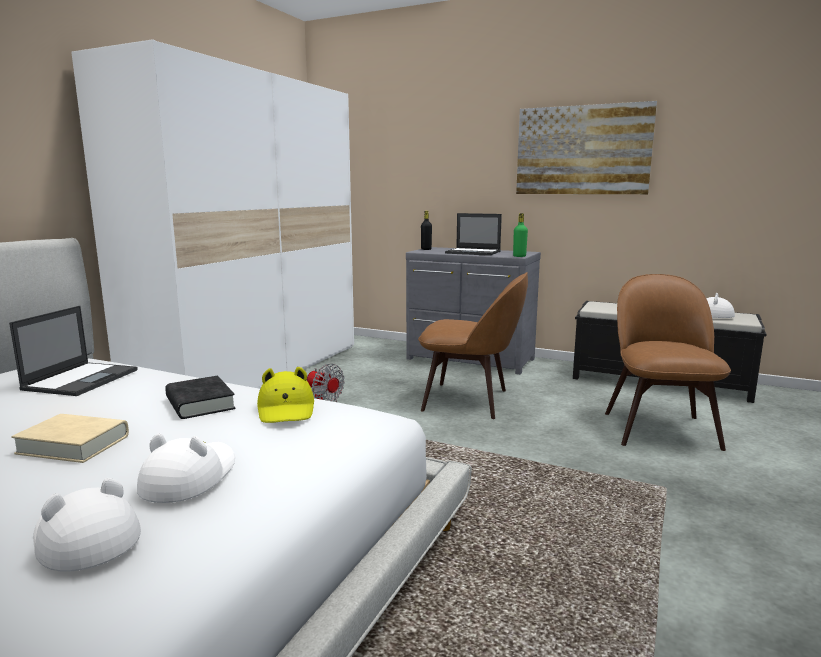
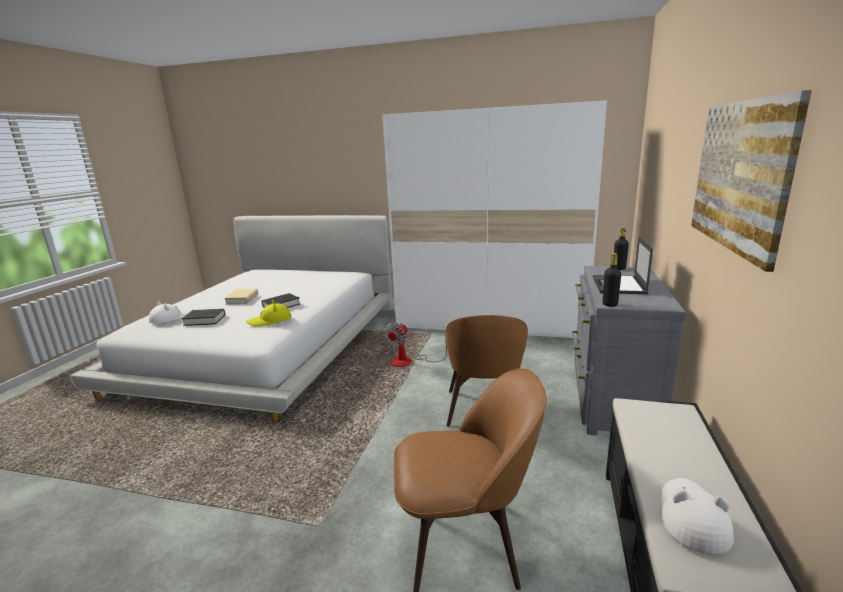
camera: 80 degrees right, 5 degrees up
laptop [9,306,138,396] -> none
white hat [137,433,235,503] -> black book [182,309,225,326]
green bottle [513,213,528,257] -> black bottle [603,253,621,307]

